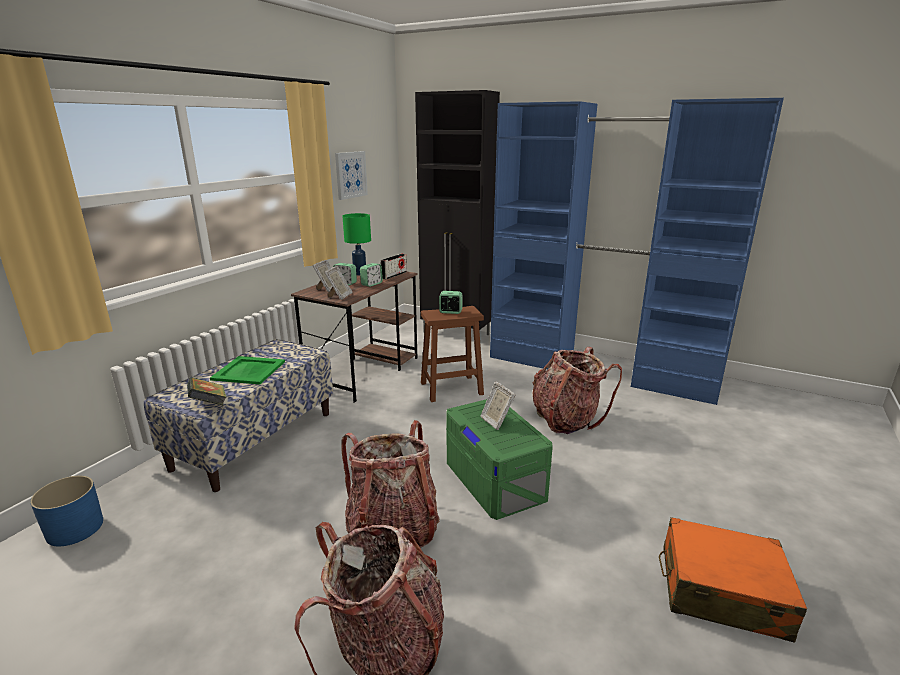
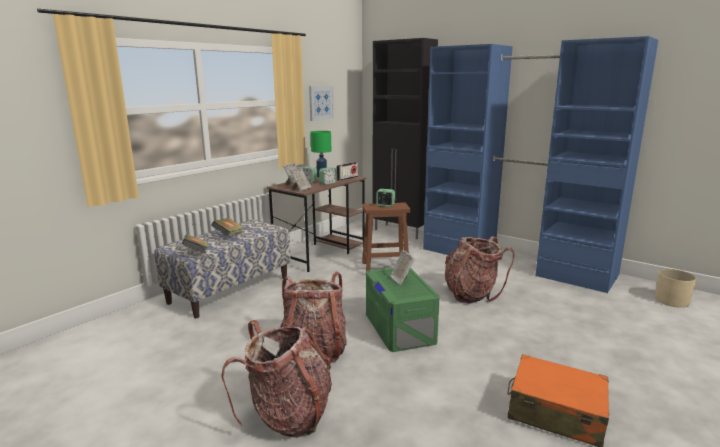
camera: 10 degrees right, 5 degrees down
blue planter [30,476,103,546] -> none
green tray [210,356,285,385] -> book [211,218,244,237]
none -> beige planter [655,269,696,308]

